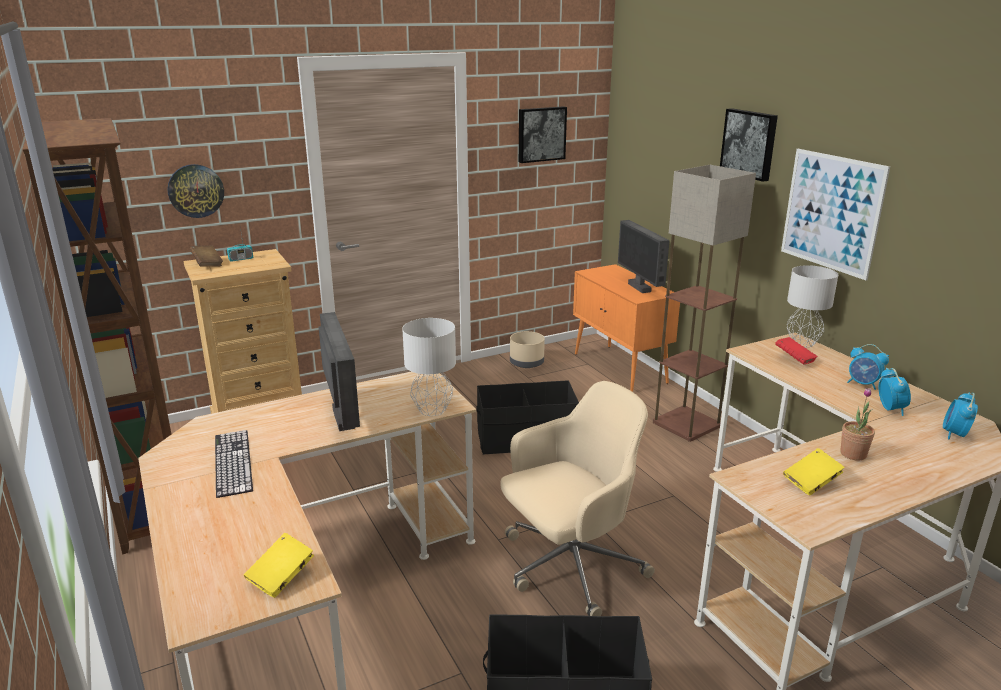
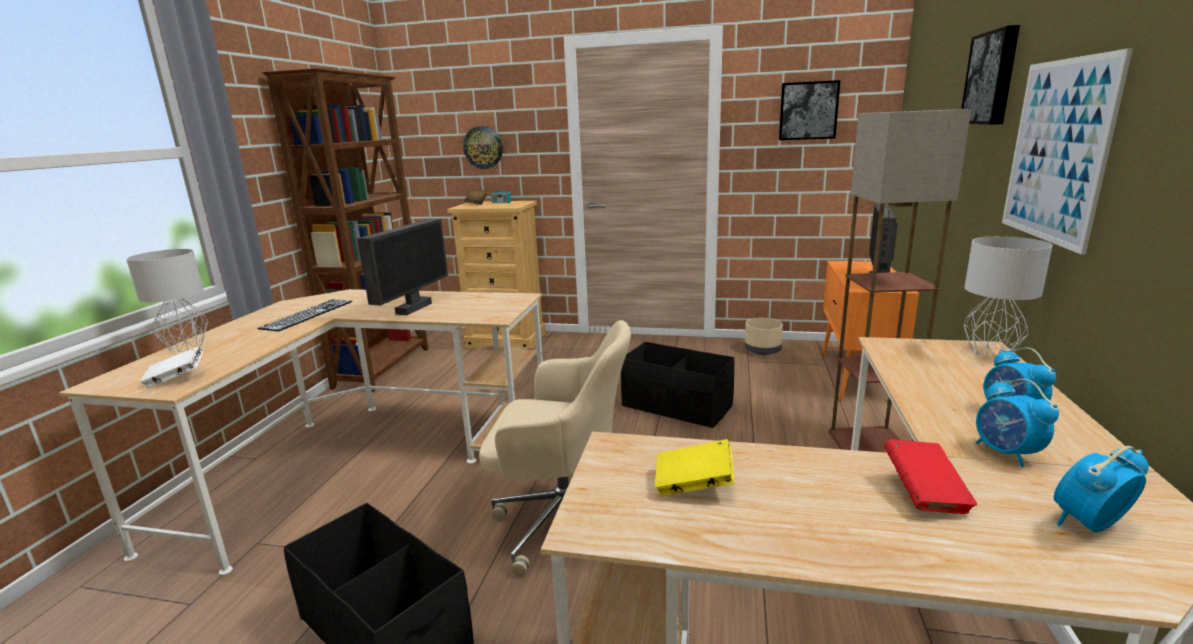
camera: 40 degrees right, 5 degrees down
yellow book [244,533,314,598] -> white book [140,346,203,388]
grey table lamp [402,318,456,416] -> grey table lamp moved to [126,249,208,352]
red book [775,337,818,365] -> red book moved to [884,439,977,514]
potted plant [840,388,875,461] -> none
alarm clock [879,368,911,416] -> alarm clock turned 120 degrees clockwise [976,379,1059,467]

